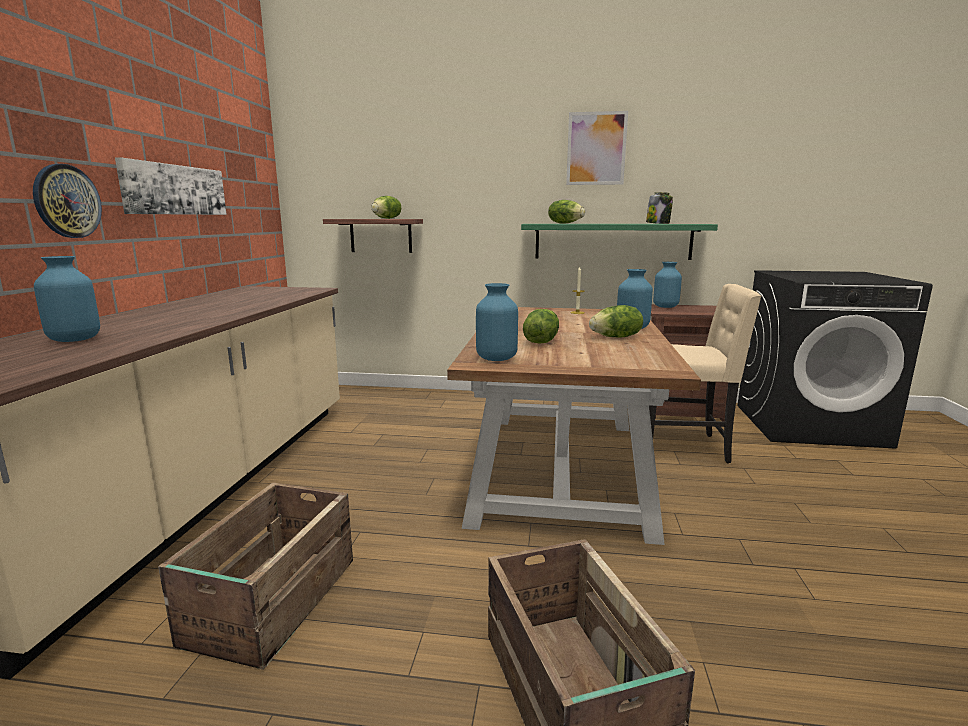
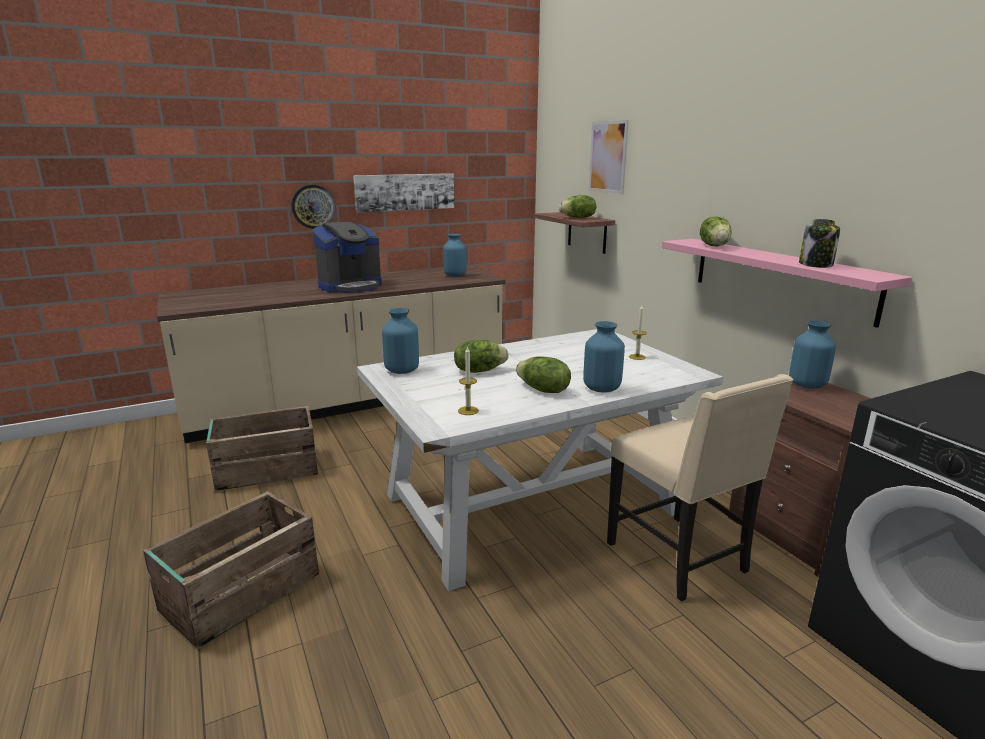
camera: 55 degrees right, 5 degrees up
blue vase [34,256,100,342] -> blue vase moved to [443,234,467,277]
brown dining table [447,307,701,545] -> white dining table [357,329,723,591]
green shelf [521,224,718,260] -> pink shelf [662,239,913,328]
picture [566,111,628,185] -> picture moved to [588,120,629,194]
none -> coffee machine [313,222,382,293]
none -> candle [458,346,479,415]

